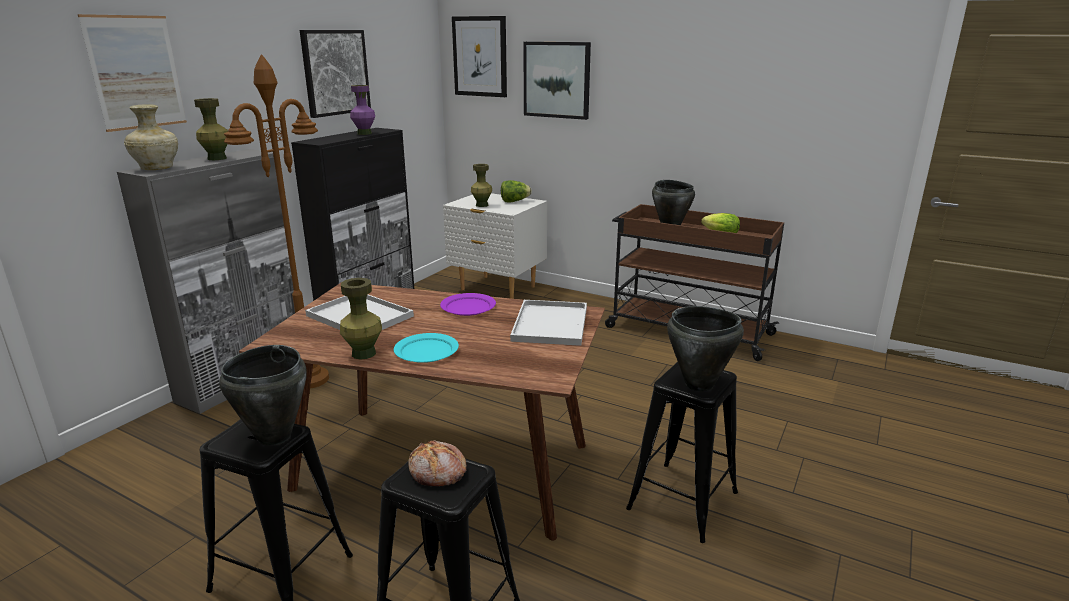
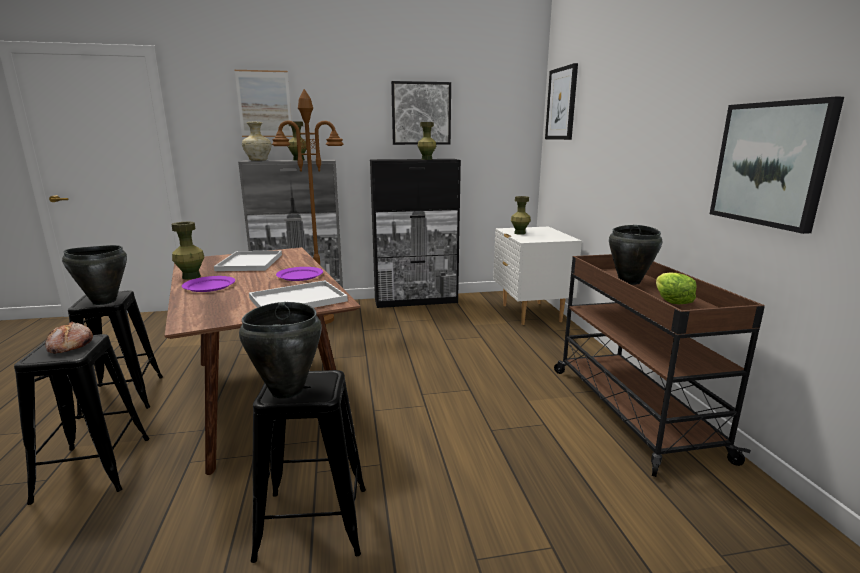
camera: 50 degrees right, 5 degrees down
purple vase [350,85,375,135] -> green vase [418,122,436,160]
turquoise plate [394,333,459,363] -> purple plate [182,276,235,292]
lettuce [501,180,532,203] -> none
picture [523,42,591,120] -> picture moved to [710,97,844,234]

